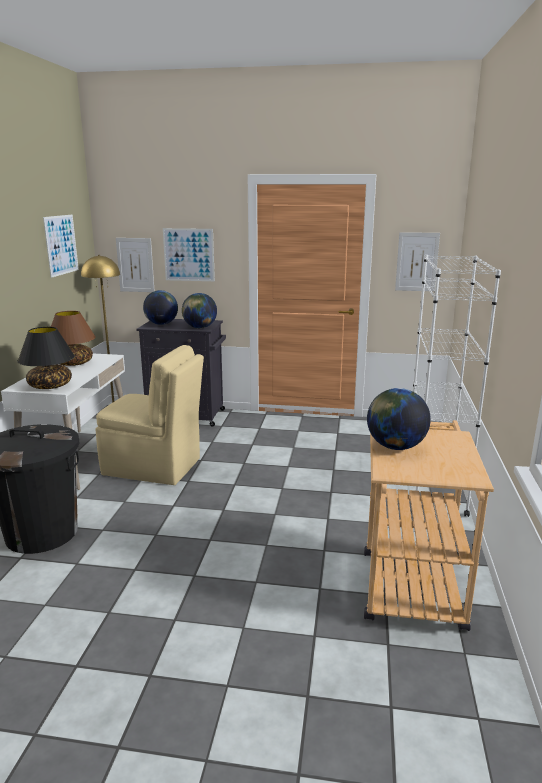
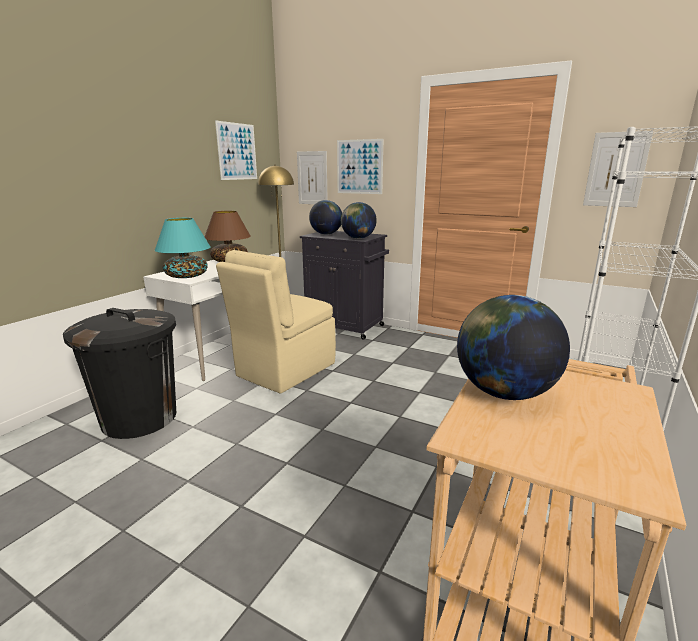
camera: 20 degrees right, 0 degrees up
black table lamp [18,327,75,389] -> turquoise table lamp [155,218,211,278]
beige chair [96,345,204,485] -> beige chair turned 90 degrees clockwise [216,250,336,394]

